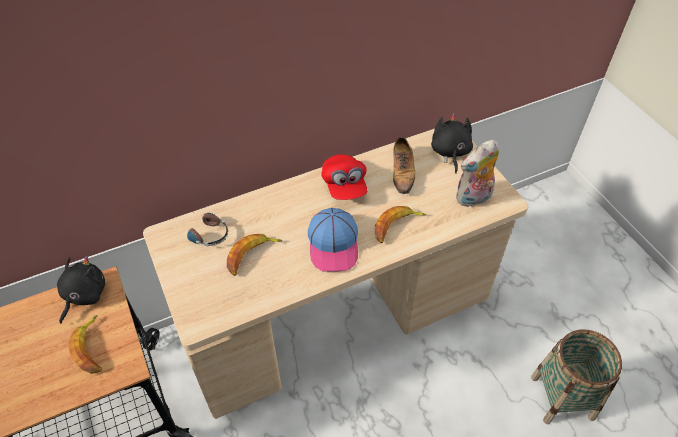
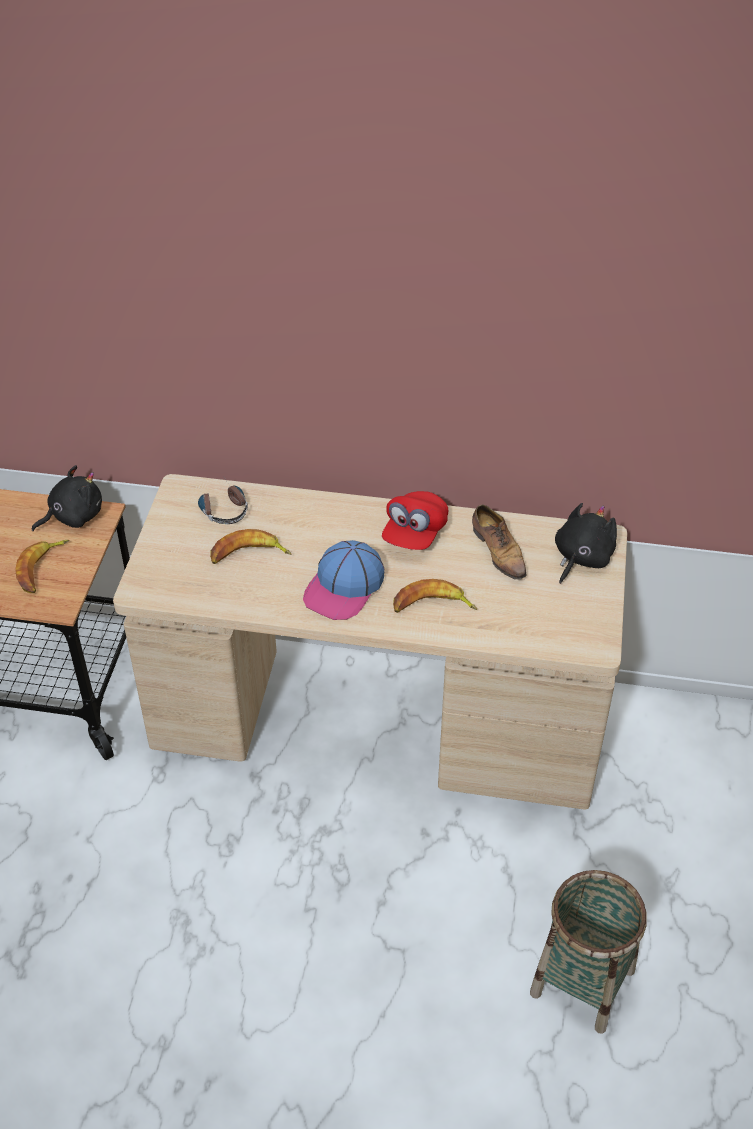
camera: 35 degrees right, 5 degrees down
shoe [393,137,416,194] -> shoe turned 60 degrees counterclockwise [472,504,527,580]
plush toy [456,140,499,207] -> none

